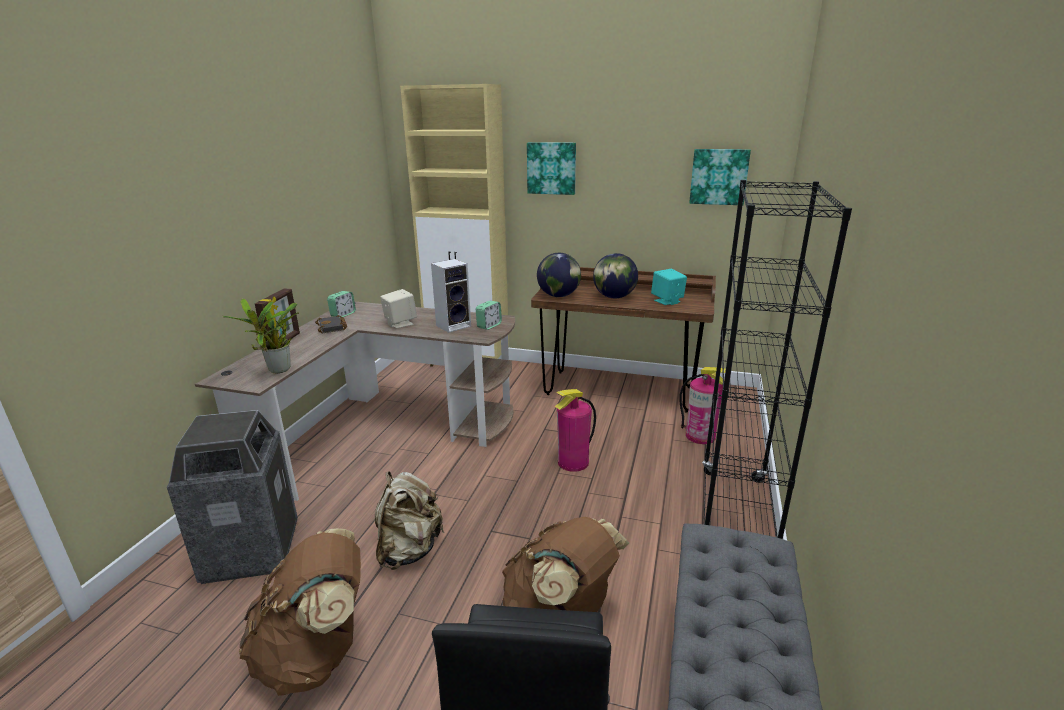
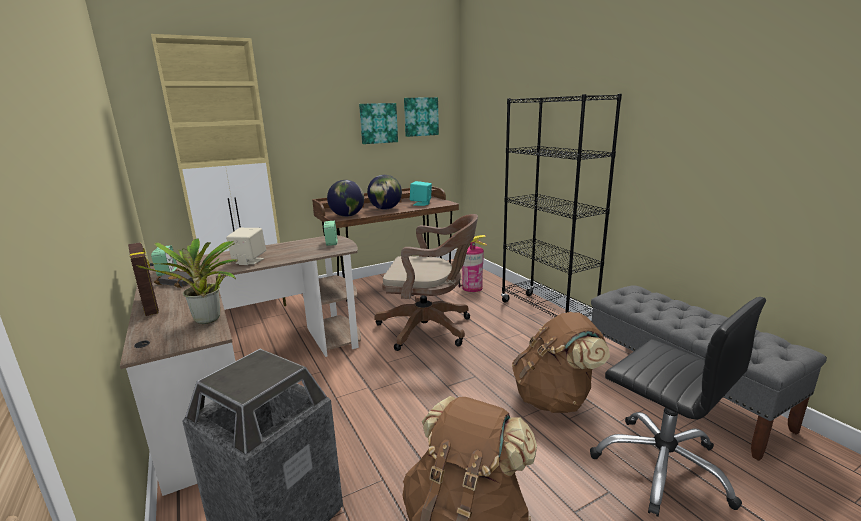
camera: 45 degrees left, 5 degrees down
beige backpack [375,471,444,570] -> none
speaker [431,259,471,333] -> none
picture [527,142,576,195] -> picture moved to [359,103,398,144]
fire extinguisher [555,389,596,472] -> brown office chair [374,214,478,351]

